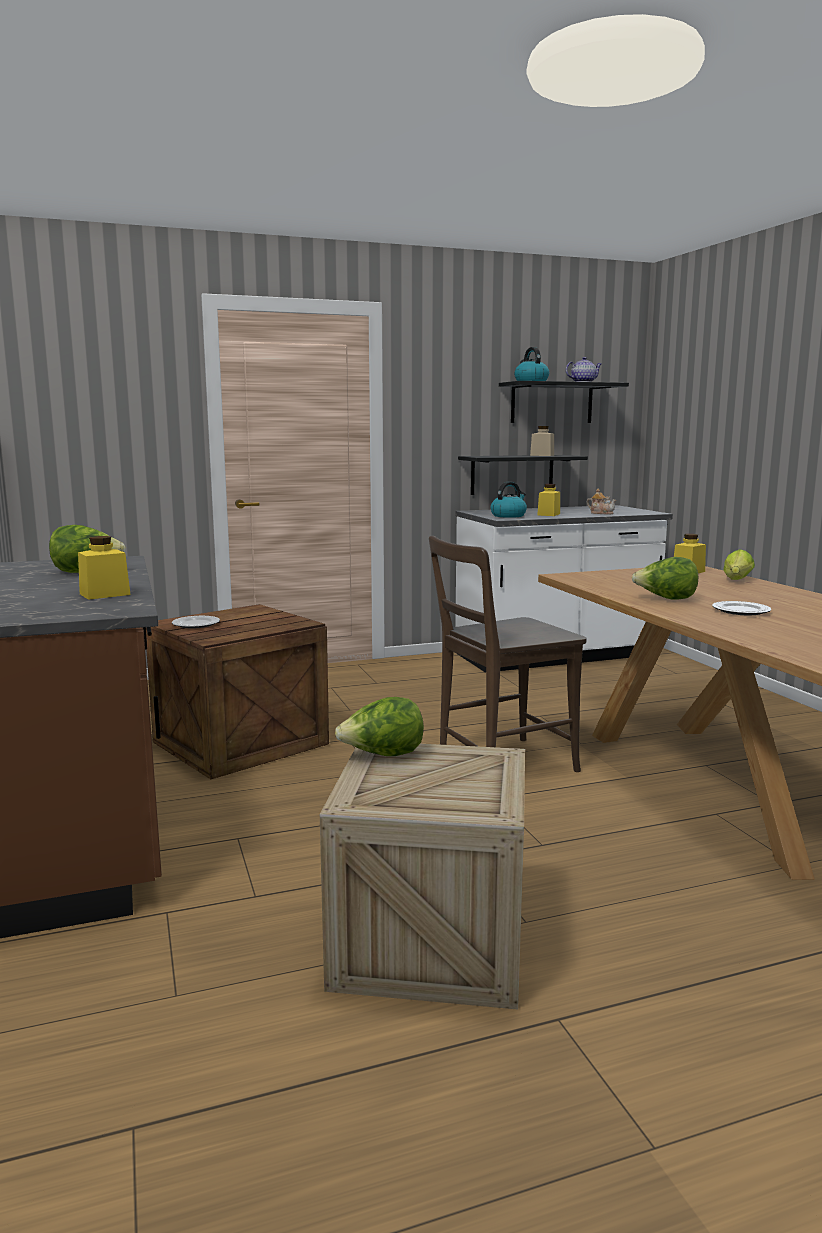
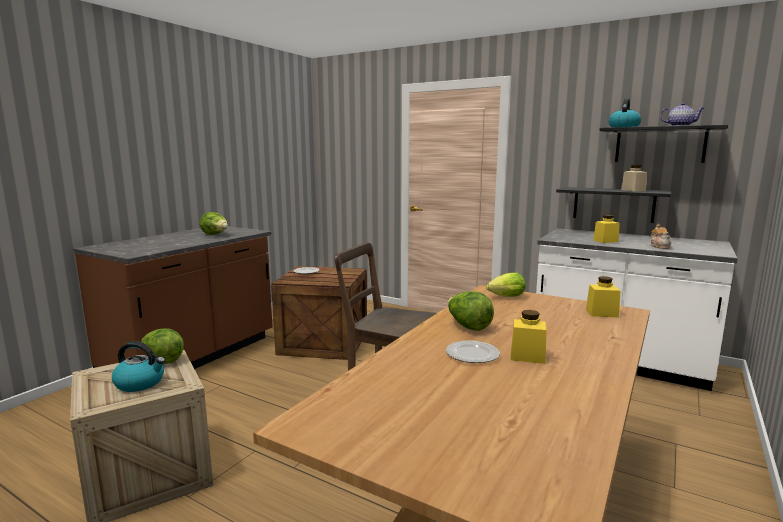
camera: 50 degrees right, 0 degrees up
yellow jar [78,536,131,600] -> yellow jar moved to [510,310,546,364]
kettle [491,481,527,518] -> kettle moved to [112,341,165,392]
lettuce [723,549,755,580] -> lettuce moved to [486,272,526,297]

